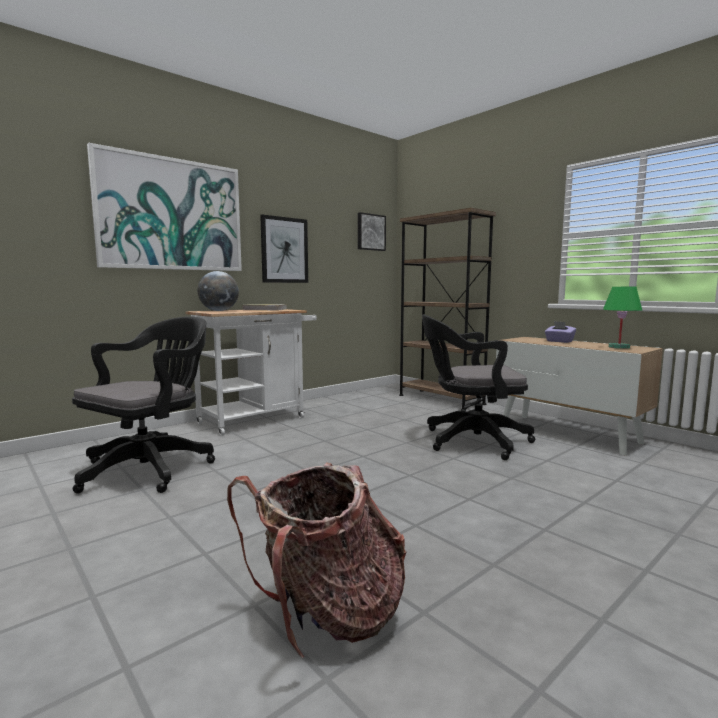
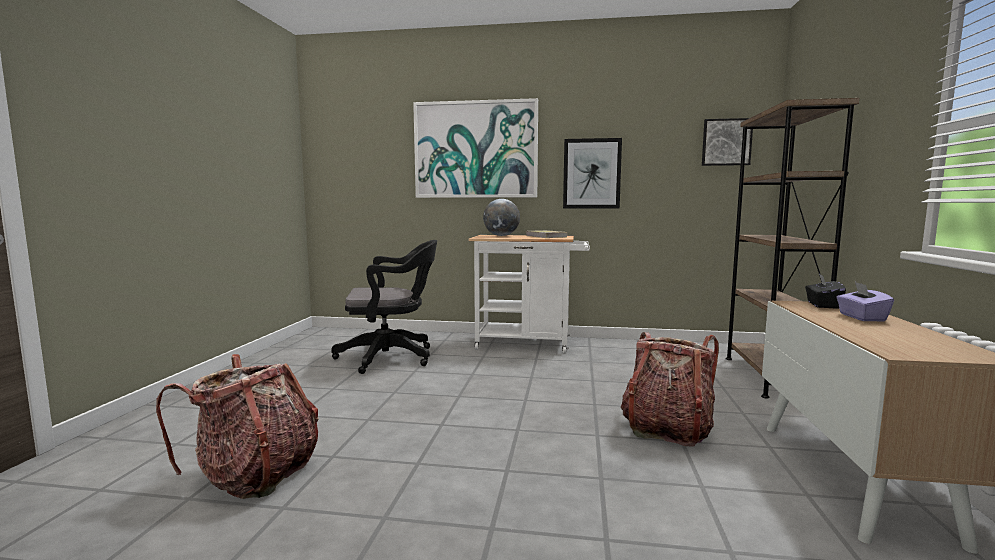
camera: 50 degrees right, 0 degrees up
black office chair [422,315,535,460] -> backpack [621,332,719,447]
green table lamp [603,287,642,349] -> none
none -> black tissue box [805,274,846,309]

